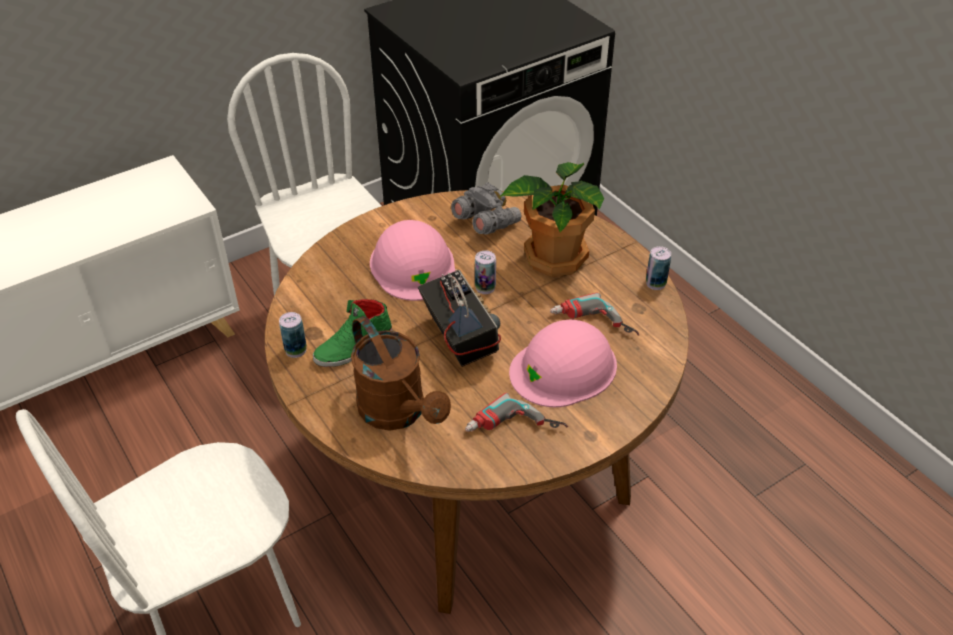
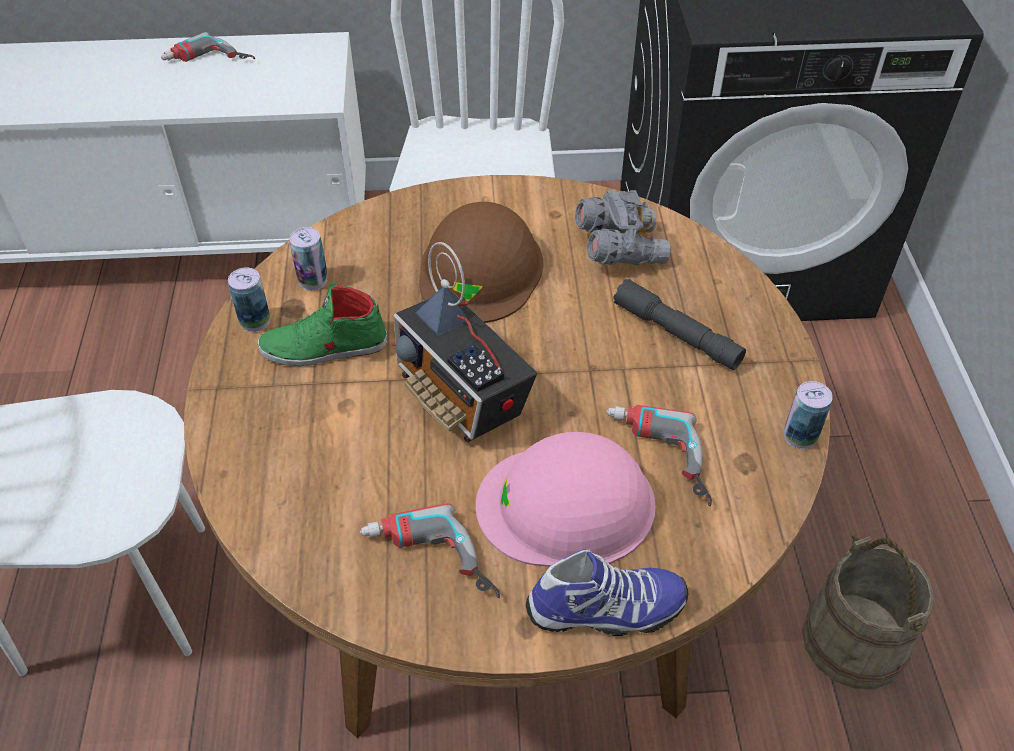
camera: 30 degrees right, 5 degrees up
brown watering can [351,316,451,430] -> none
pink hard hat [370,220,455,301] -> brown hard hat [419,202,543,323]
radio [418,269,501,367] -> radio turned 135 degrees clockwise [392,242,537,443]
can [475,250,496,294] -> can moved to [290,227,328,291]
potted plant [500,162,604,277] -> grey flashlight [613,279,746,370]
none -> power drill [161,32,255,62]
none -> shoe [526,549,688,636]
none -> beige bucket [802,534,935,689]

